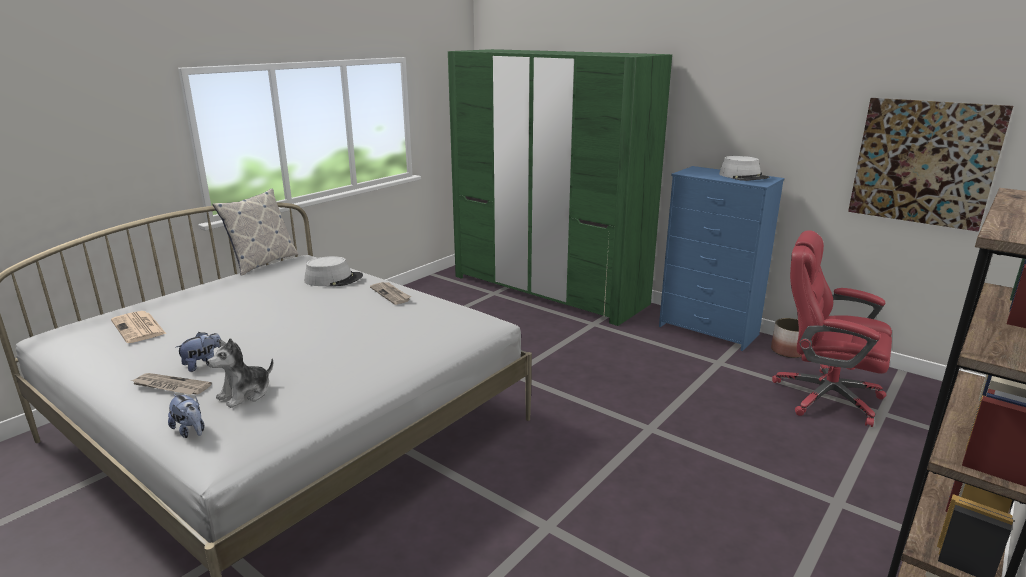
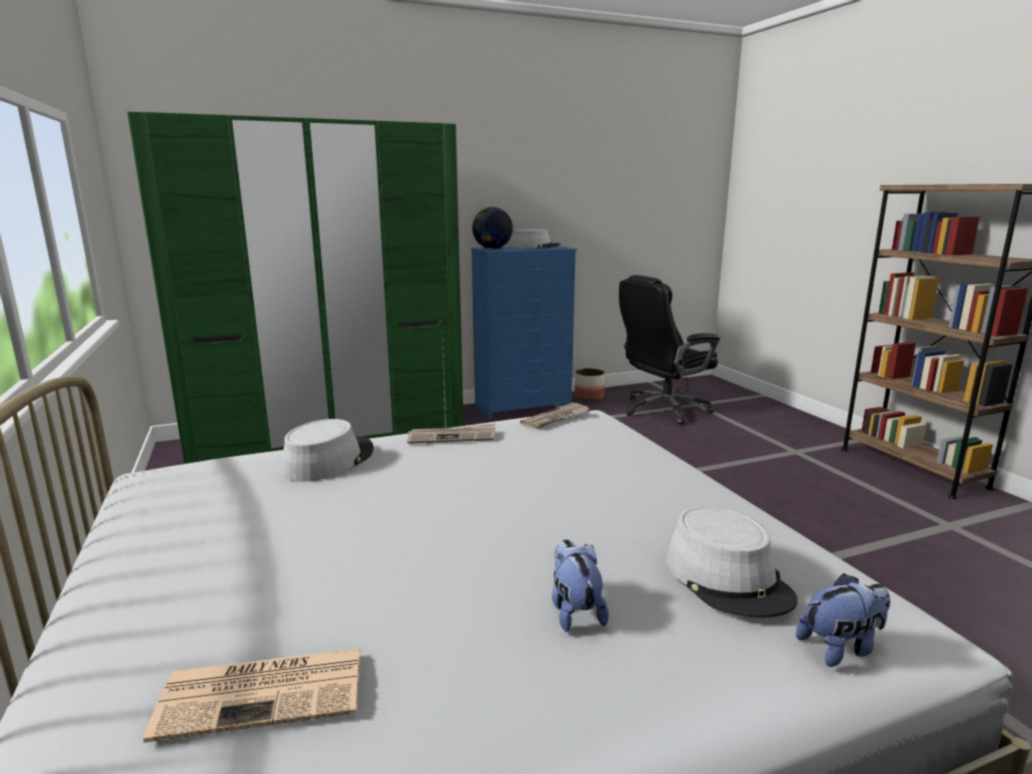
camera: 60 degrees left, 5 degrees down
newspaper [131,373,212,395] -> newspaper moved to [520,403,590,429]
plush toy [207,338,273,408] -> grey hat [667,506,798,618]
pillow [212,189,298,276] -> none
red office chair [772,230,892,427] -> black office chair [619,275,720,425]
picture [848,98,1013,232] -> none
none -> globe [472,207,513,249]

